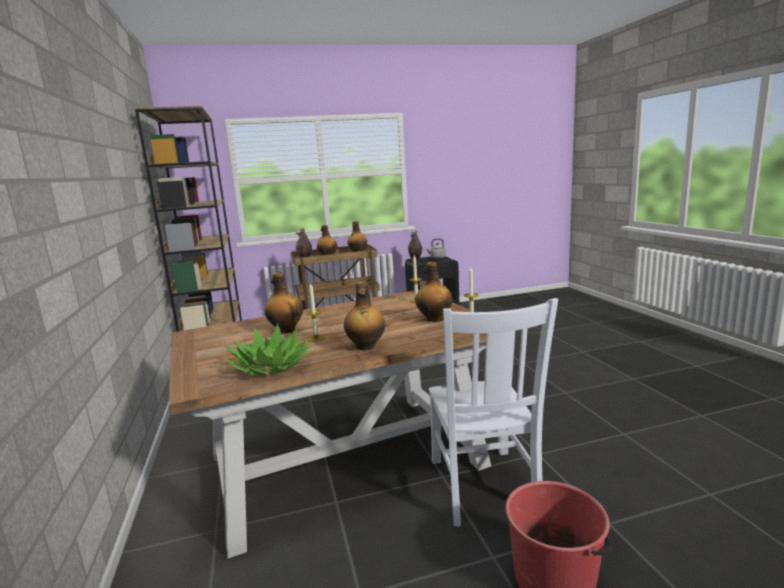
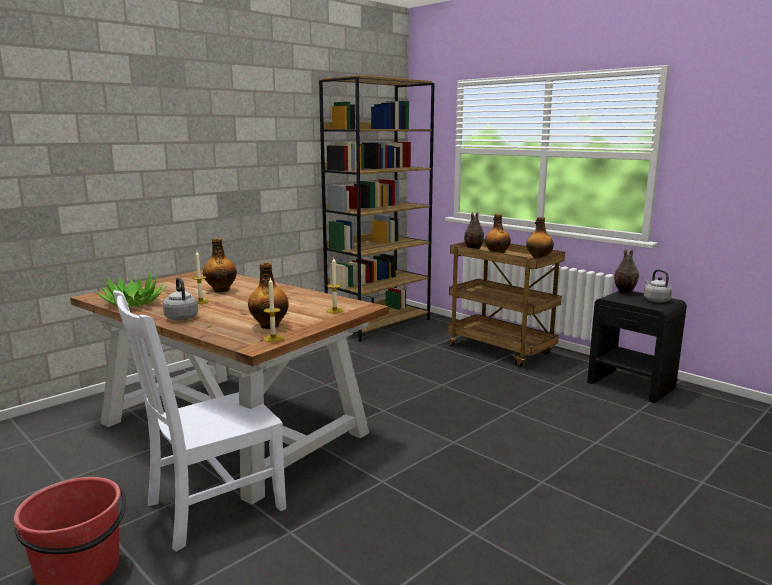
camera: 60 degrees right, 0 degrees up
bottle [344,282,385,350] -> grey kettle [163,277,198,320]

